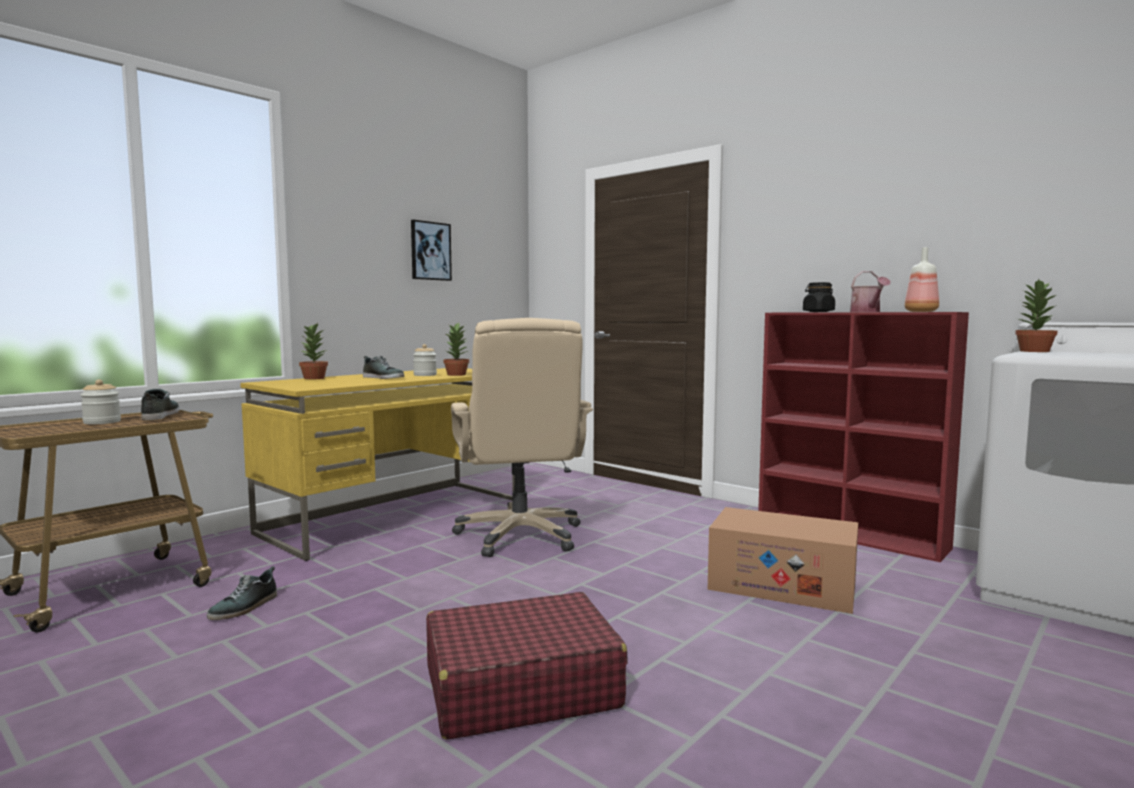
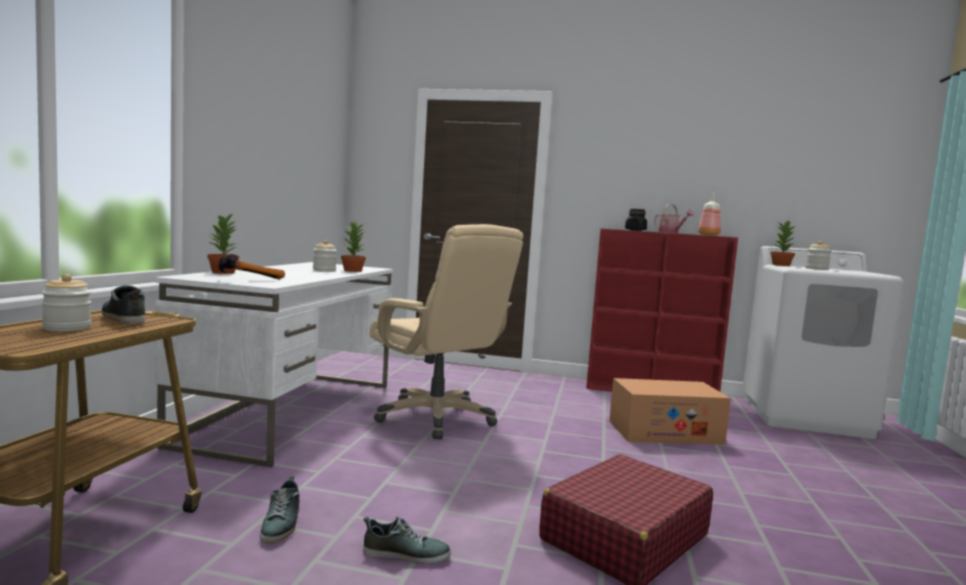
camera: 30 degrees left, 0 degrees up
yellow desk [240,368,515,561] -> white desk [155,262,393,467]
shoe [363,356,404,379] -> shoe moved to [363,516,451,564]
picture [411,220,452,281] -> none
none -> hammer [218,254,285,279]
none -> jar [805,241,831,270]

